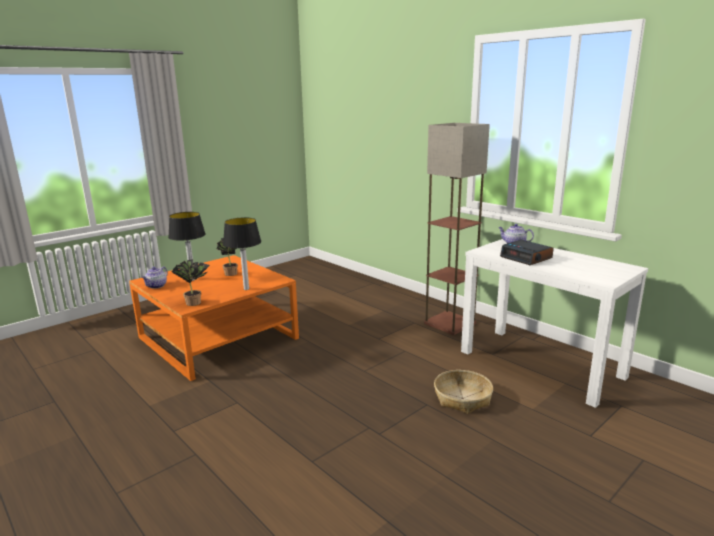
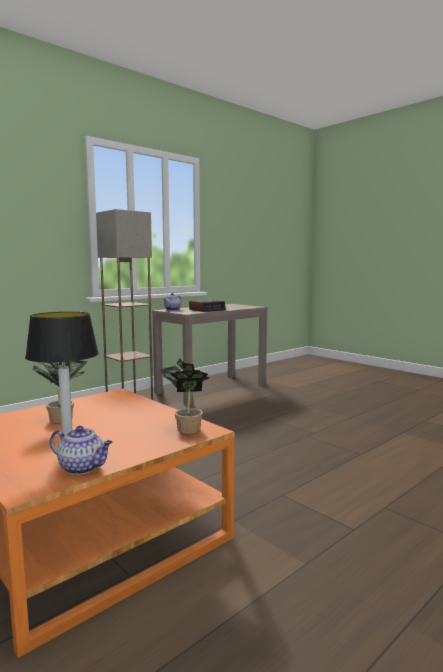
camera: 90 degrees left, 10 degrees down
table lamp [223,217,261,290] -> none
basket [434,370,493,414] -> none
white console table [461,239,648,408] -> brown console table [152,304,268,405]

